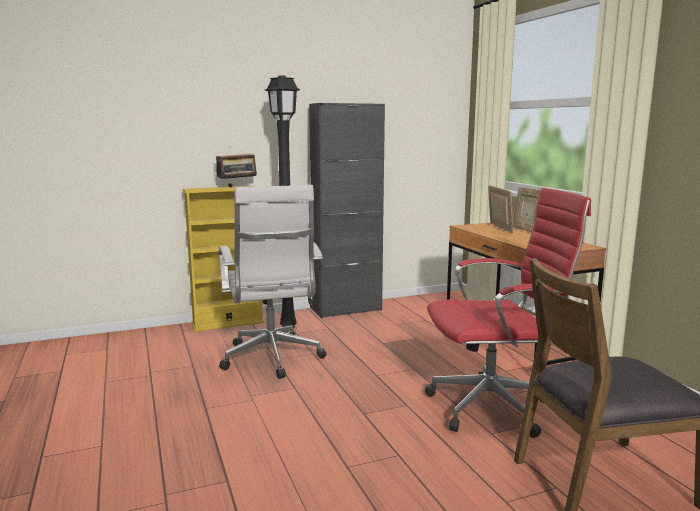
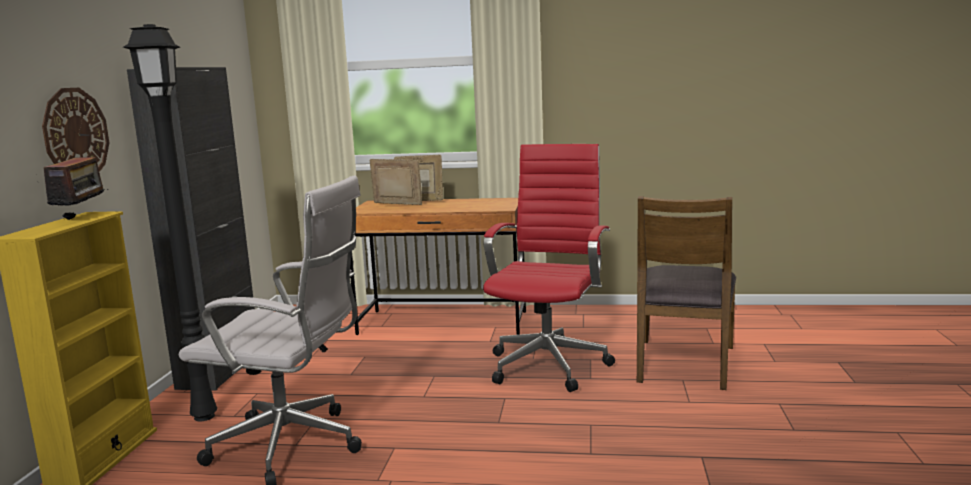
camera: 60 degrees left, 0 degrees up
none -> wall clock [42,88,110,172]

